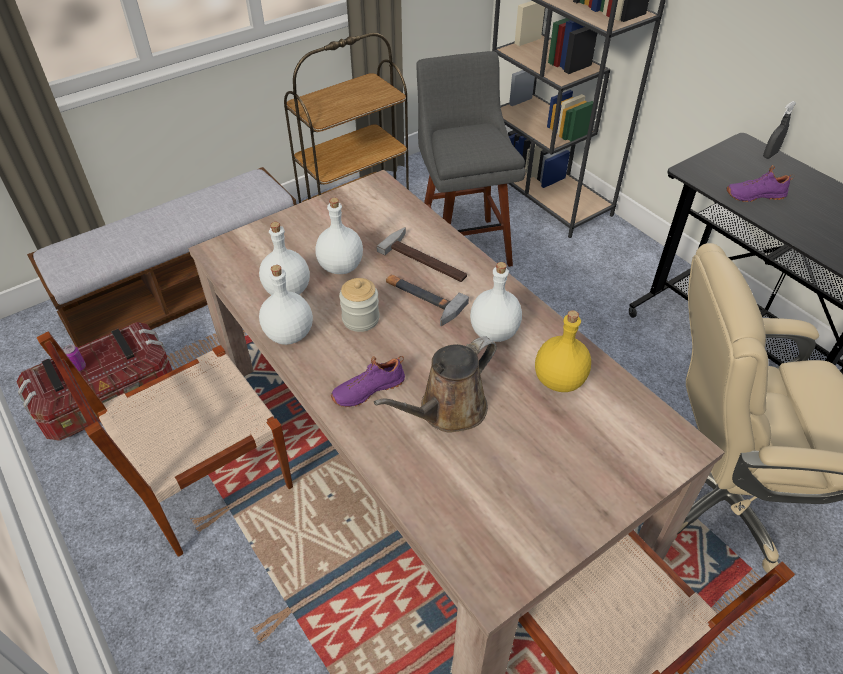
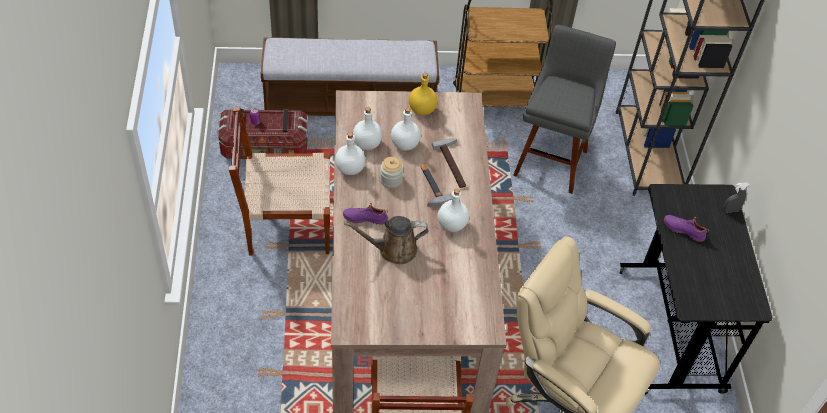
camera: 30 degrees right, 5 degrees up
yellow bottle [535,310,591,392] -> yellow bottle moved to [409,73,438,115]

